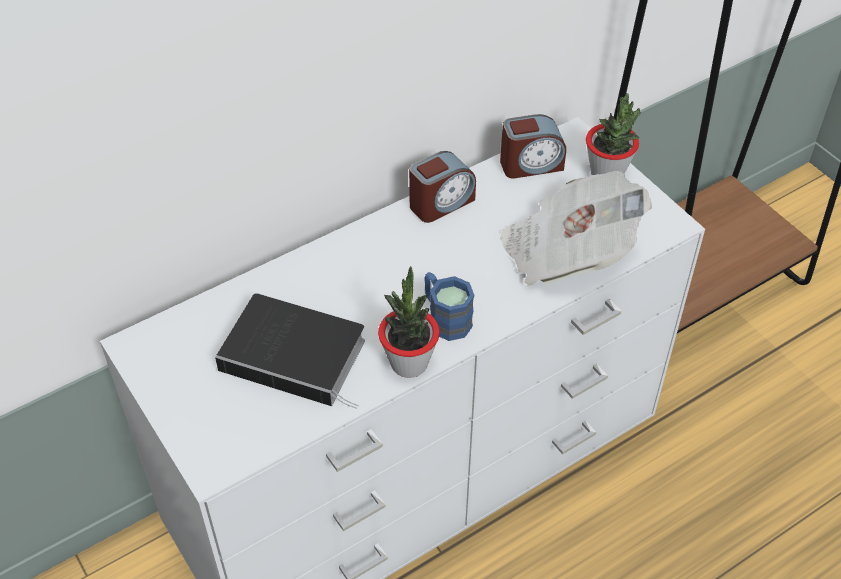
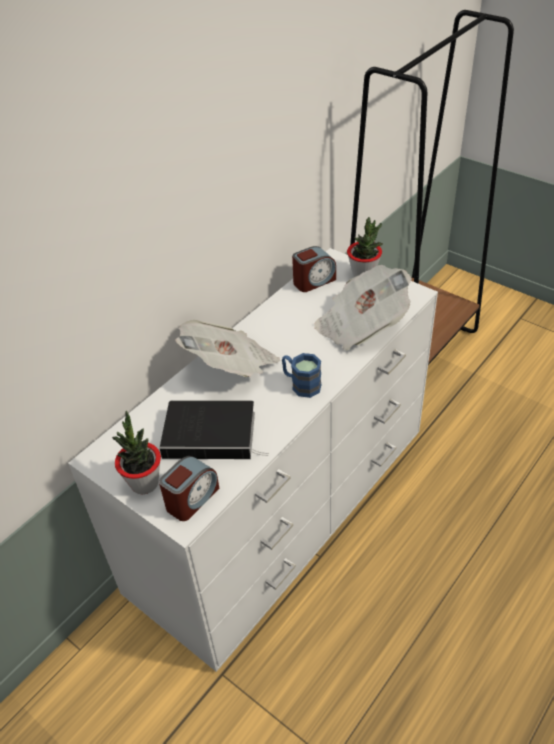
camera: 15 degrees left, 5 degrees down
potted plant [378,266,440,378] -> potted plant moved to [112,411,161,494]
alarm clock [409,151,476,223] -> alarm clock moved to [159,456,219,521]
none -> newspaper [175,320,280,377]

